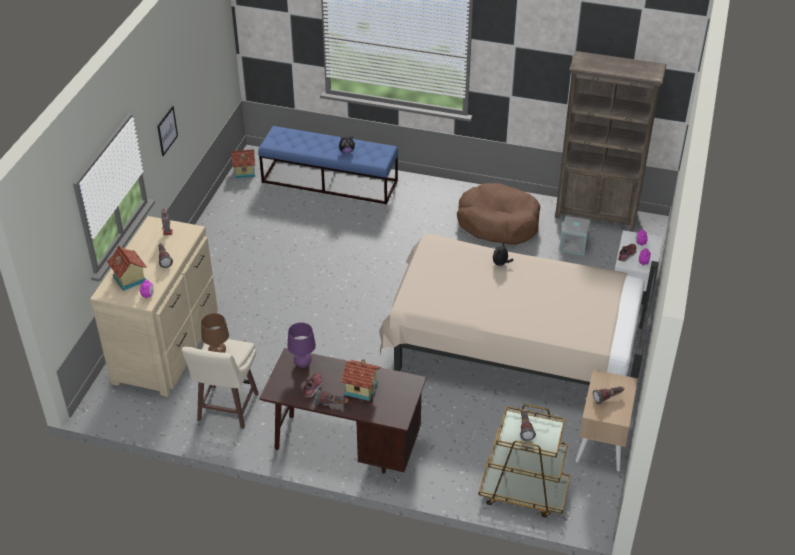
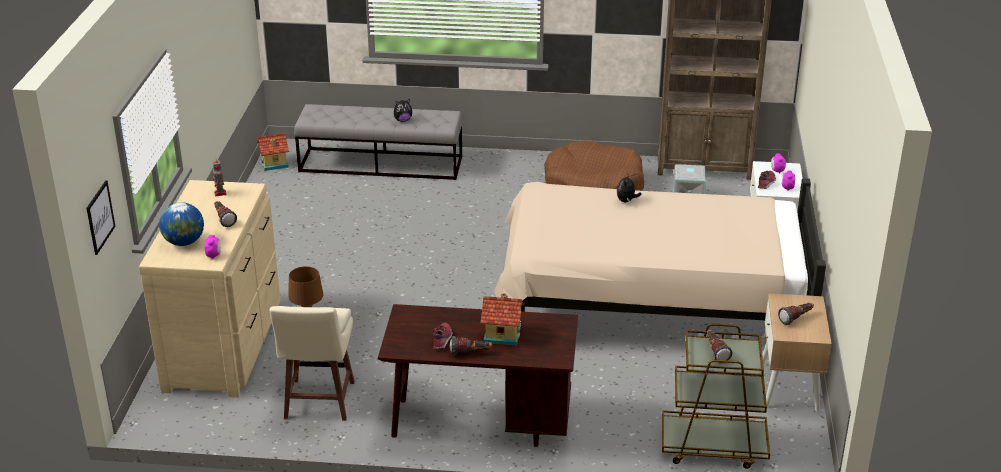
camera: 10 degrees left, 10 degrees down
toy house [107,245,147,291] -> globe [159,202,204,246]
picture [157,106,178,156] -> picture moved to [87,180,115,255]
blue bench [258,126,398,205] -> grey bench [294,104,463,180]
purple table lamp [288,322,316,368] -> none

